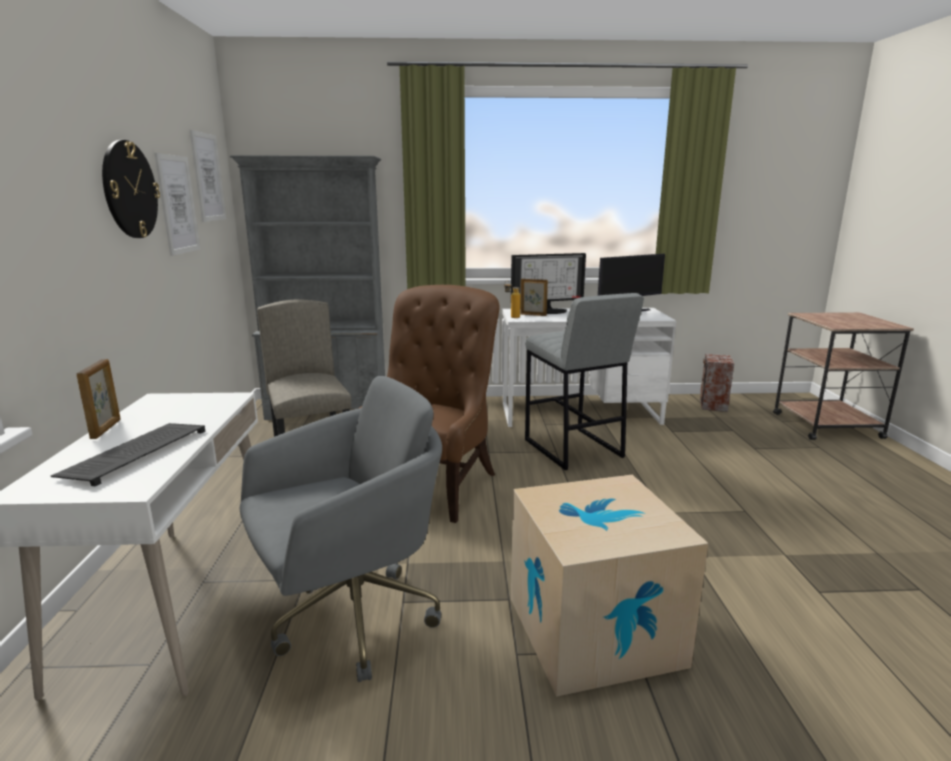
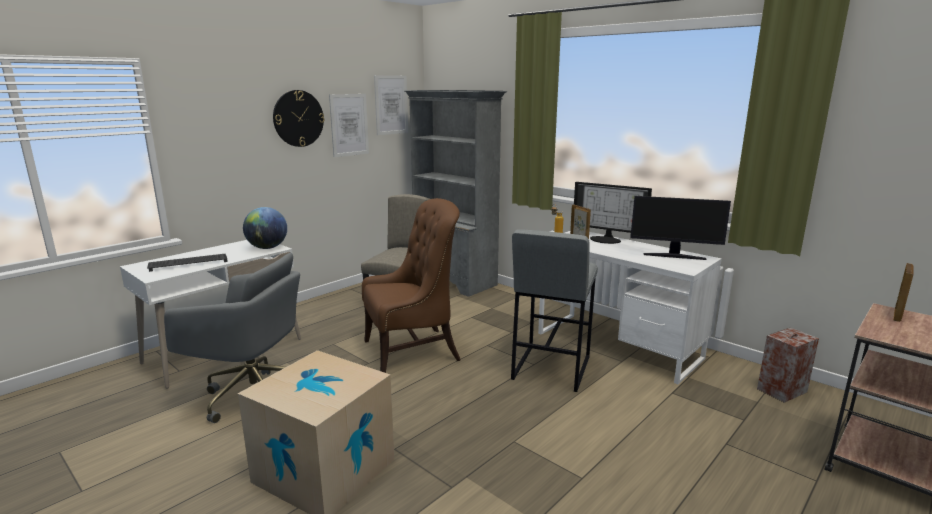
camera: 45 degrees right, 0 degrees up
picture frame [76,359,121,439] -> picture frame moved to [893,263,914,322]
none -> globe [243,207,287,249]

